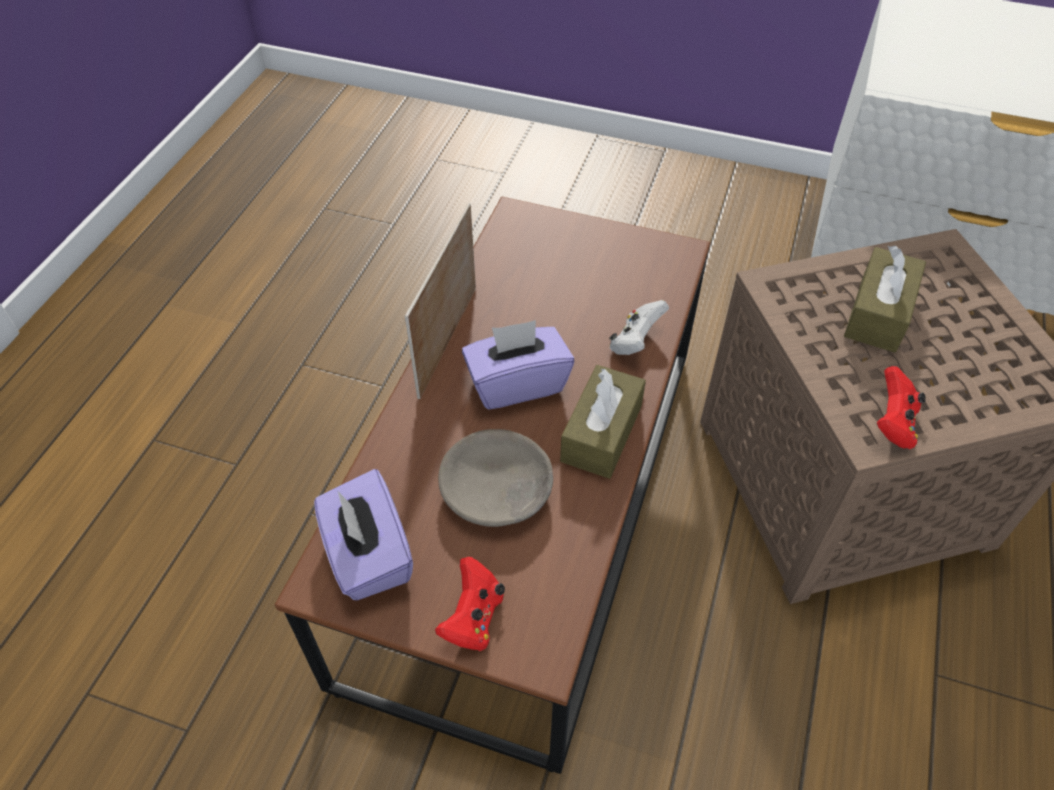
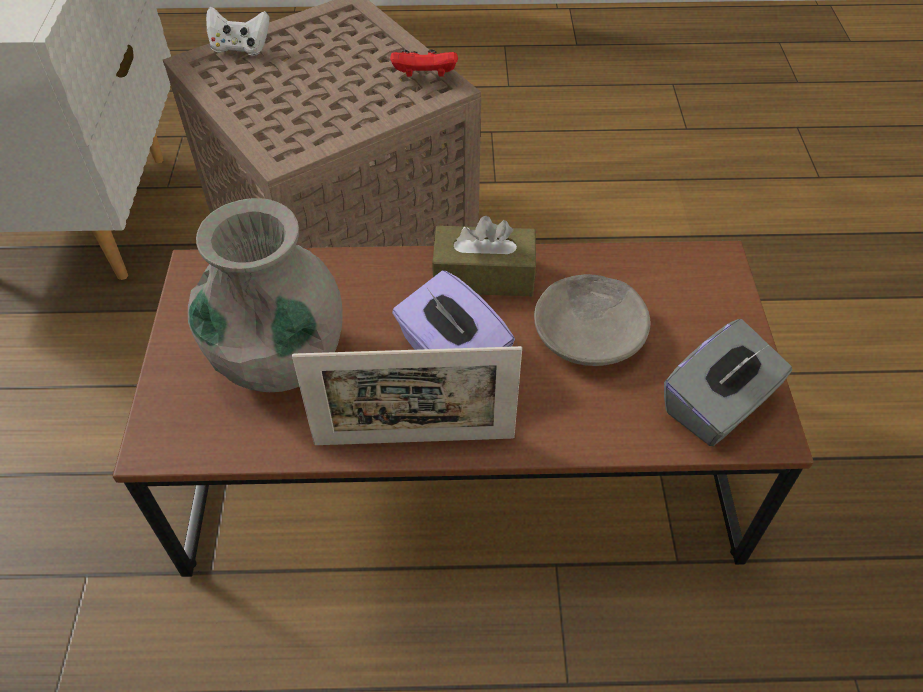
camera: 110 degrees left, 0 degrees up
purple tissue box [314,469,413,600] -> grey tissue box [664,319,792,446]
red game controller [435,557,505,651] -> none
white game controller [609,300,669,355] -> white game controller moved to [206,7,269,56]
brown tissue box [844,246,926,352] -> none
none -> grey vase [188,198,343,392]

